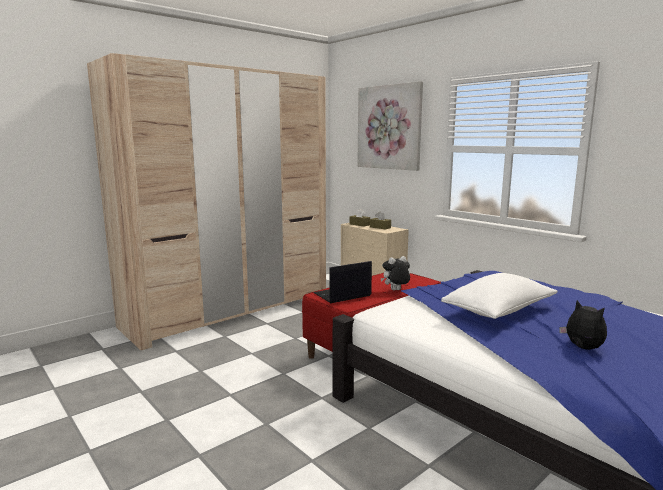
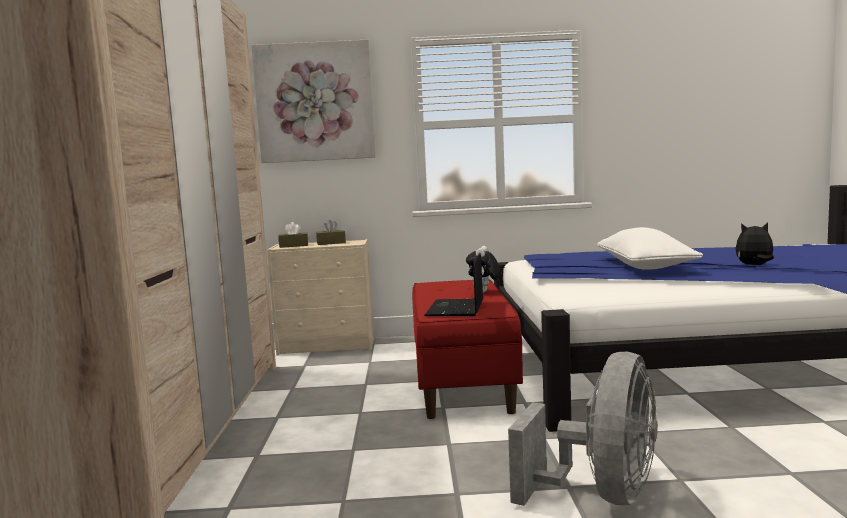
camera: 50 degrees left, 5 degrees down
none -> grey fan [508,352,658,506]

